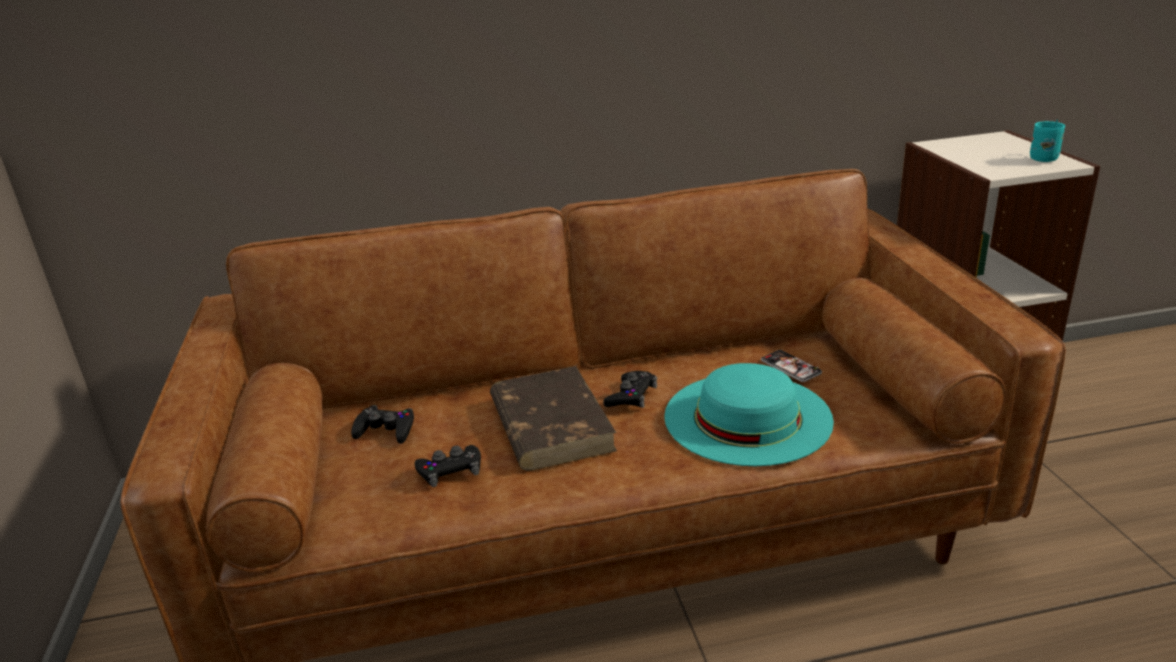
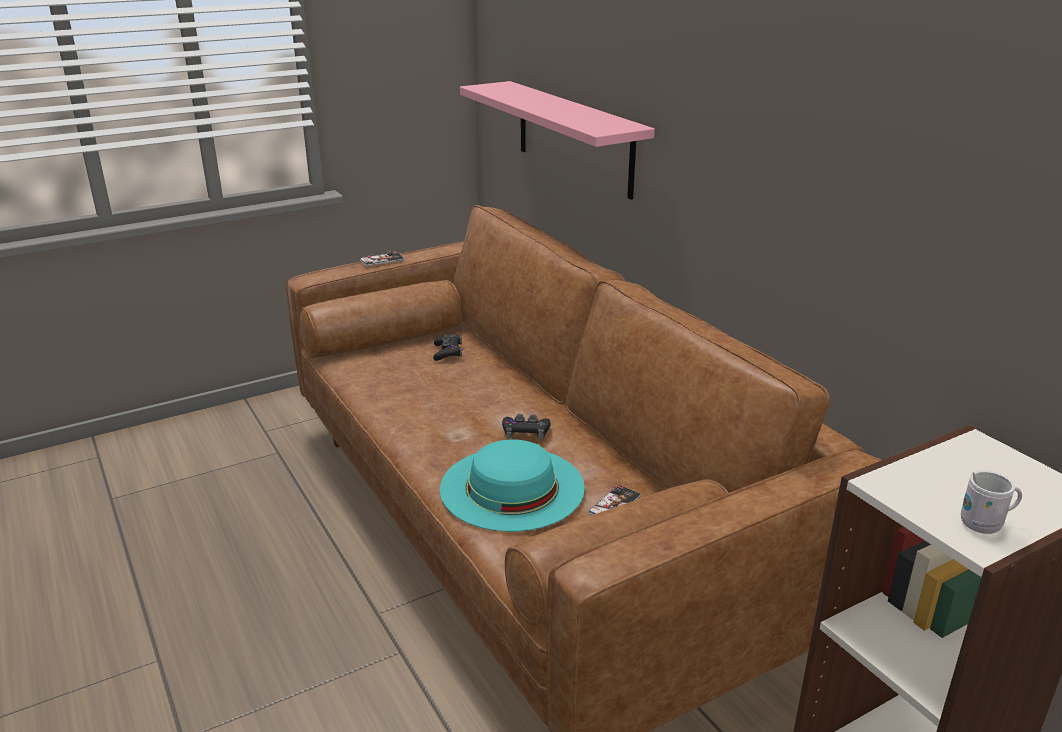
camera: 70 degrees right, 0 degrees up
black game controller [415,445,481,487] -> none
brown book [490,366,617,471] -> none
turquoise mug [1030,119,1065,162] -> white mug [961,470,1022,534]
none -> phone [360,251,405,266]
none -> pink shelf [460,81,655,200]

